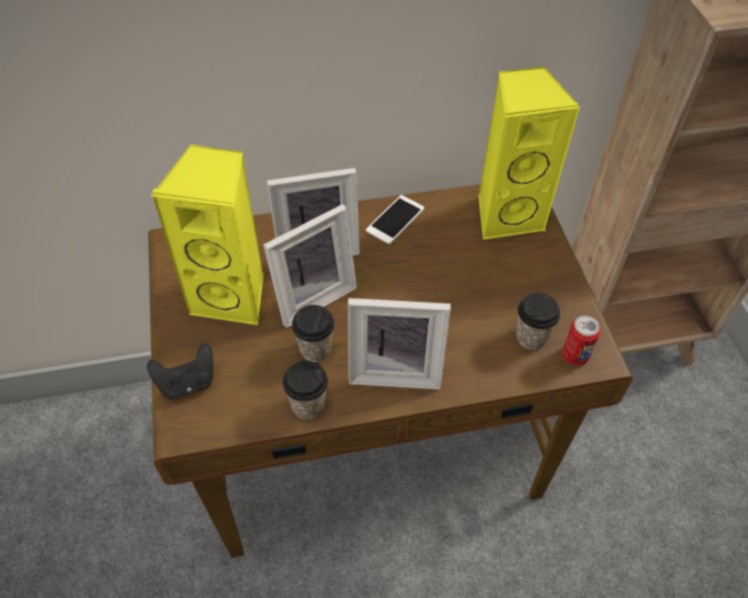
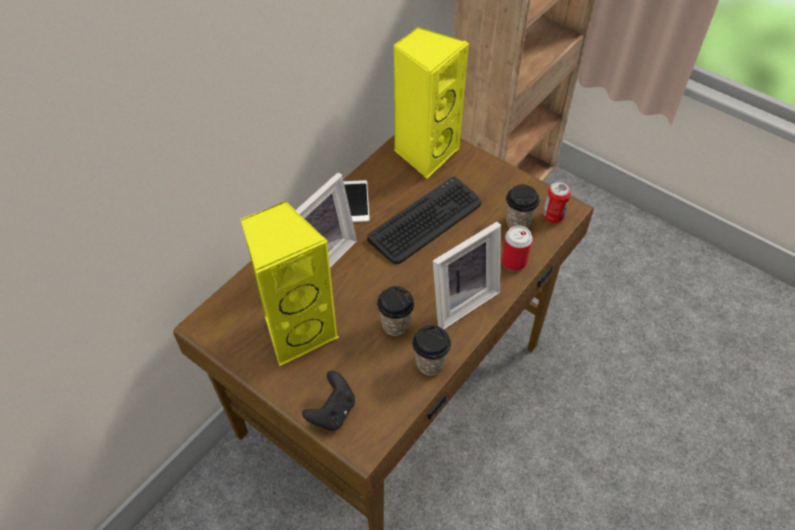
camera: 40 degrees left, 0 degrees up
picture frame [263,204,357,328] -> none
none -> keyboard [367,176,481,264]
none -> can [501,225,533,271]

